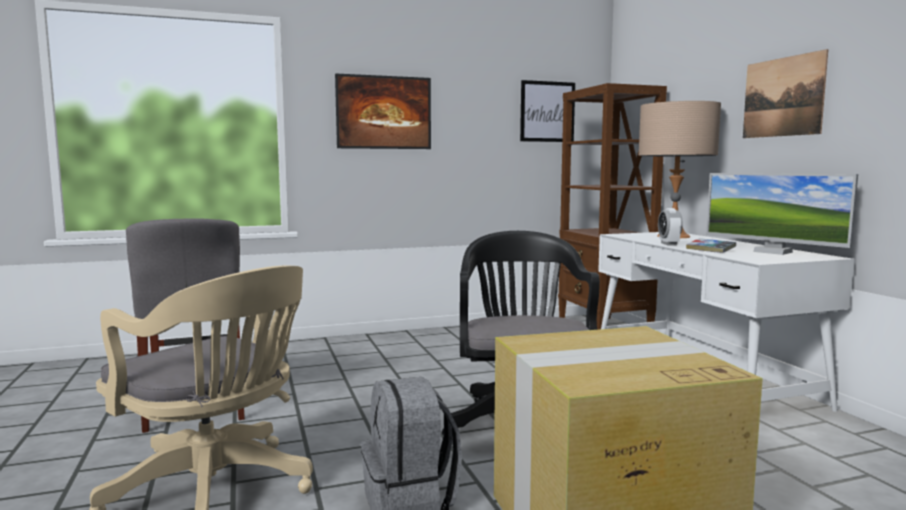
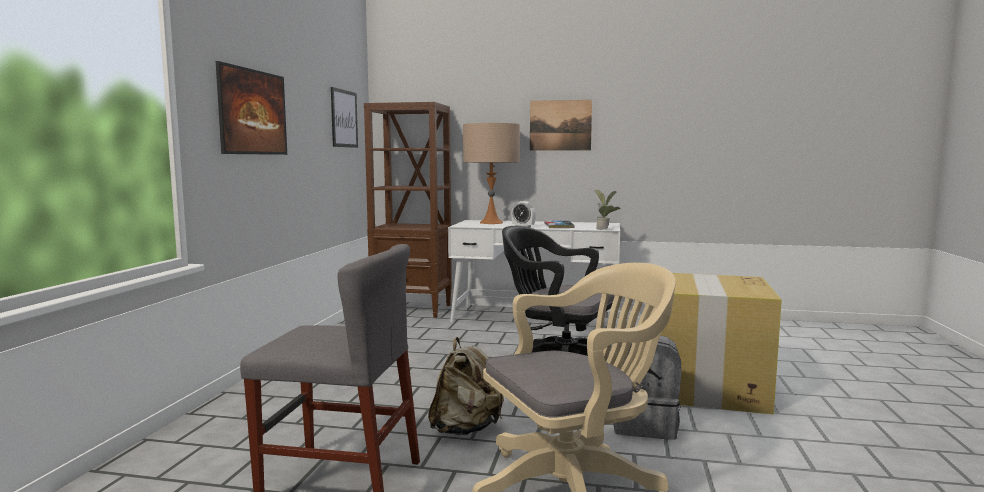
camera: 60 degrees left, 0 degrees up
monitor [706,173,858,255] -> none
none -> beige backpack [428,337,504,435]
none -> potted plant [595,190,621,230]

